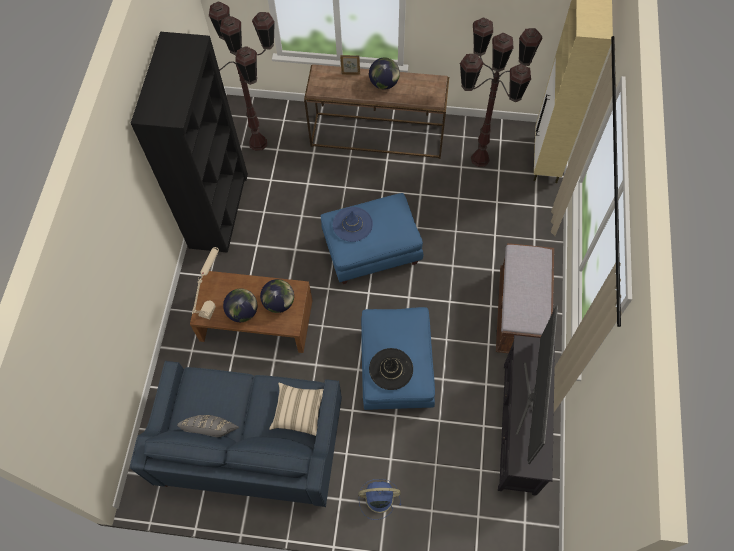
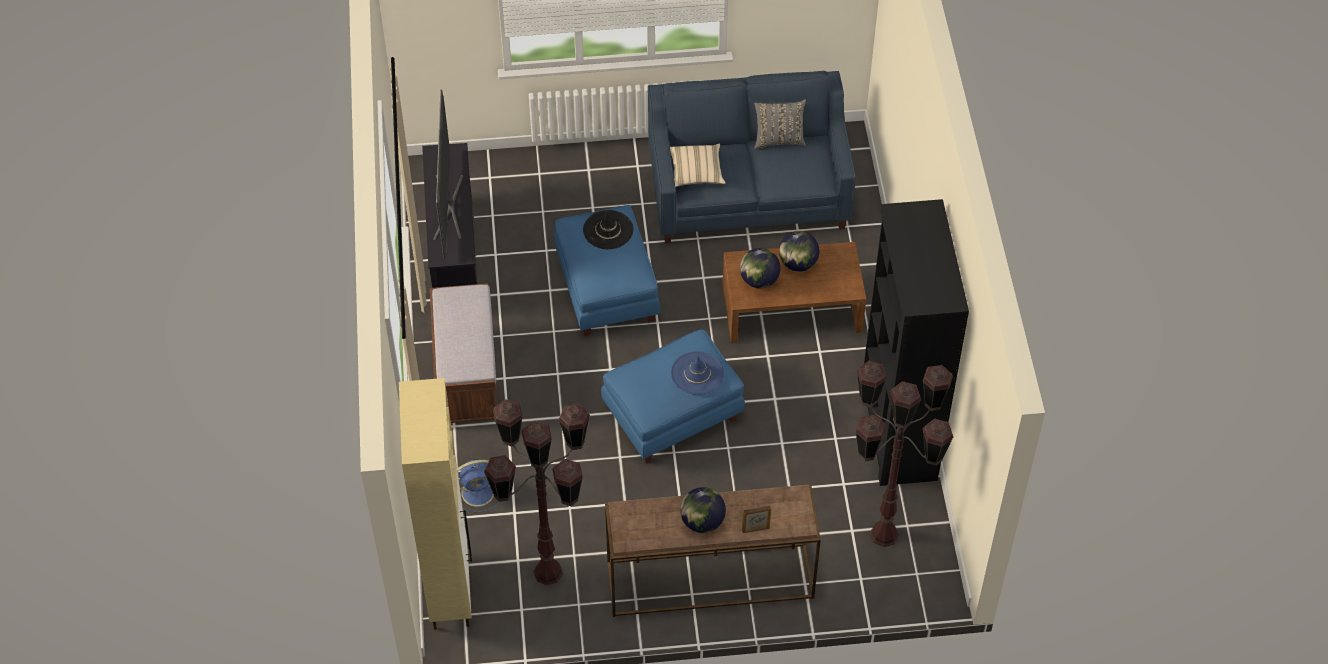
camera: 165 degrees right, 10 degrees down
beige table lamp [192,247,219,320] -> none
blue fan [359,479,401,520] -> blue fan moved to [457,459,500,512]

